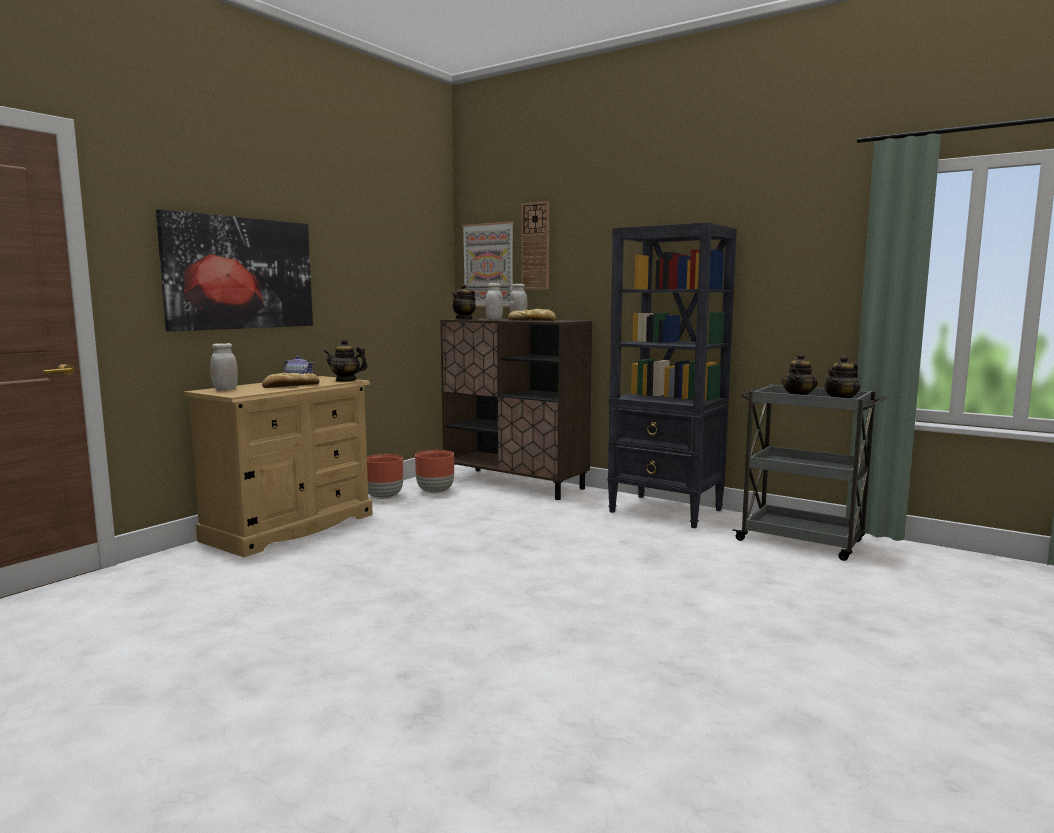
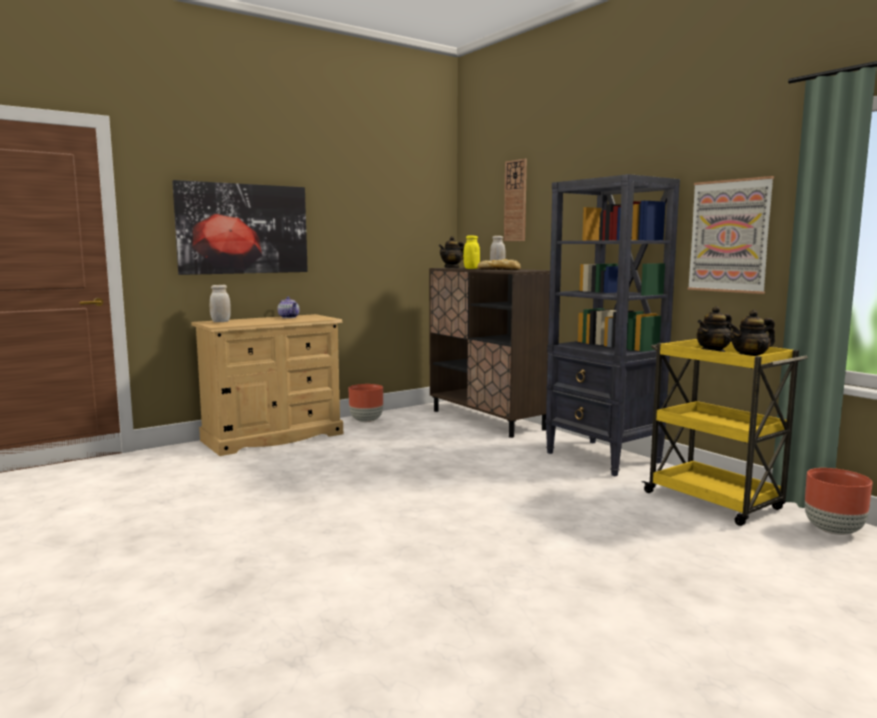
camera: 20 degrees right, 0 degrees up
bread [262,373,320,388] -> none
teapot [324,339,368,382] -> none
brown planter [415,450,454,494] -> brown planter moved to [805,468,873,535]
picture [462,221,513,307] -> picture moved to [687,176,774,294]
white jar [485,283,503,320] -> yellow jar [463,235,480,269]
grey cart [732,384,886,561] -> yellow cart [642,338,808,526]

